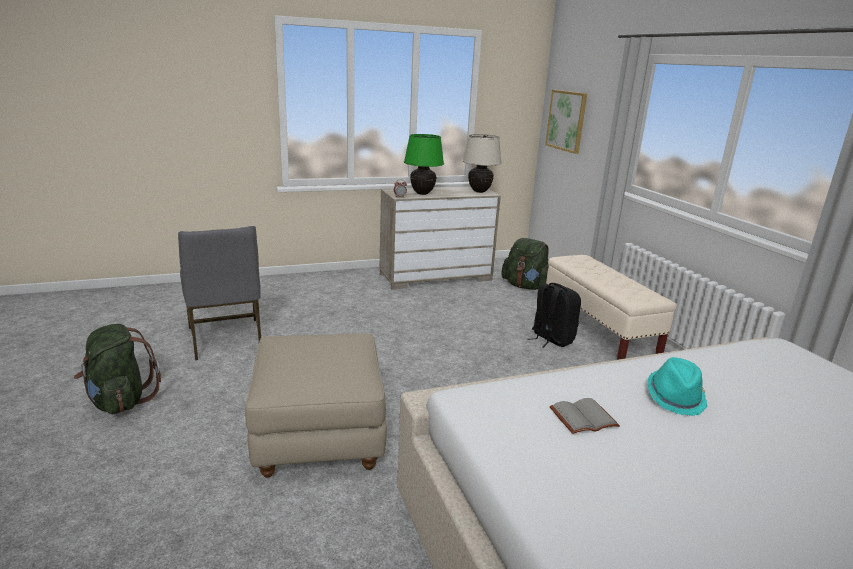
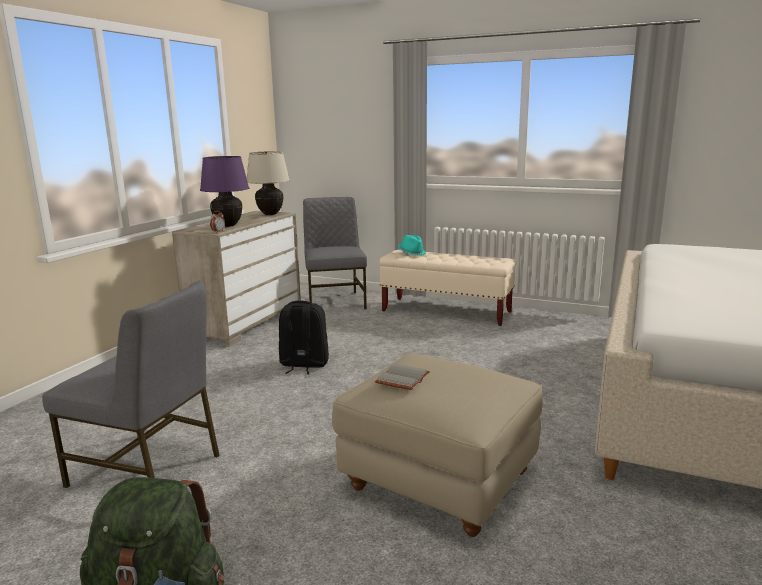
camera: 45 degrees left, 5 degrees down
green table lamp [404,134,444,195] -> purple table lamp [200,156,249,227]
green backpack [501,238,549,290] -> grey chair [303,197,367,309]
black backpack [528,283,581,348] -> black backpack moved to [279,301,329,375]
picture [545,90,587,154] -> none
grey book [550,398,620,434] -> grey book moved to [375,364,430,390]
turquoise hat [648,357,708,416] -> turquoise hat moved to [398,235,426,255]

